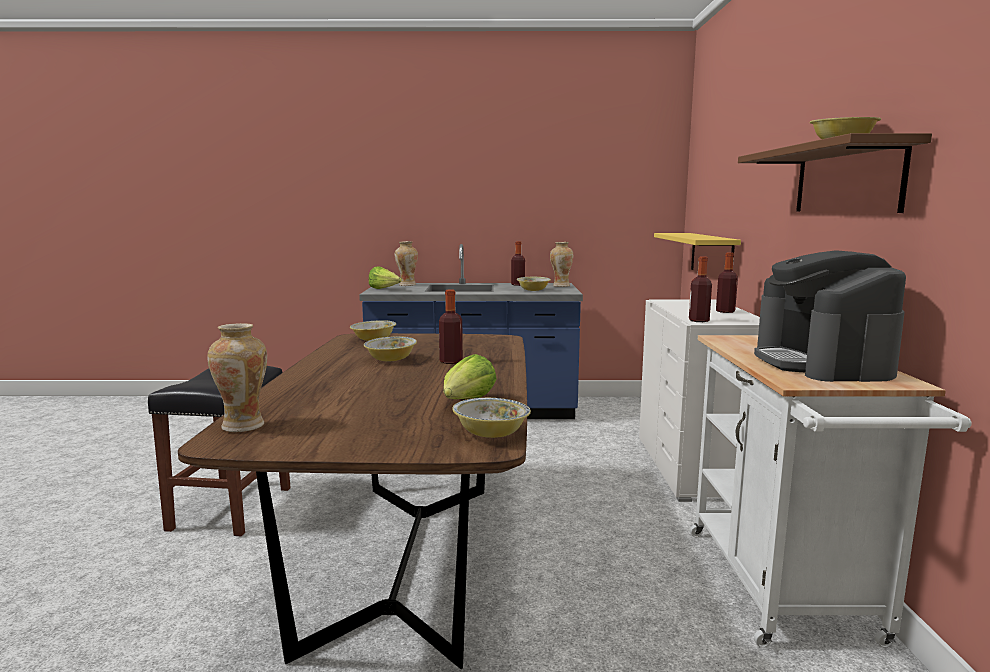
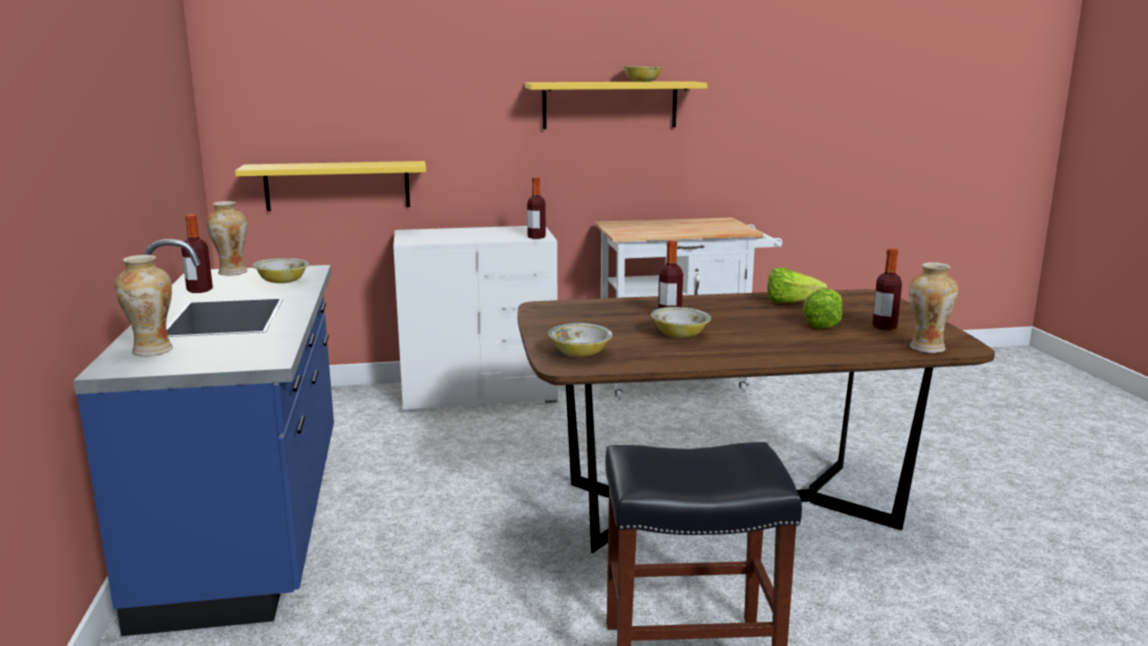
camera: 100 degrees left, 5 degrees up
lettuce [369,266,402,289] -> lettuce moved to [802,289,842,329]
bowl [452,398,531,438] -> none
bottle [716,252,738,313] -> bottle moved to [872,248,902,330]
brown shelf [738,133,932,213] -> yellow shelf [525,81,707,129]
coffee machine [754,250,906,382] -> none

